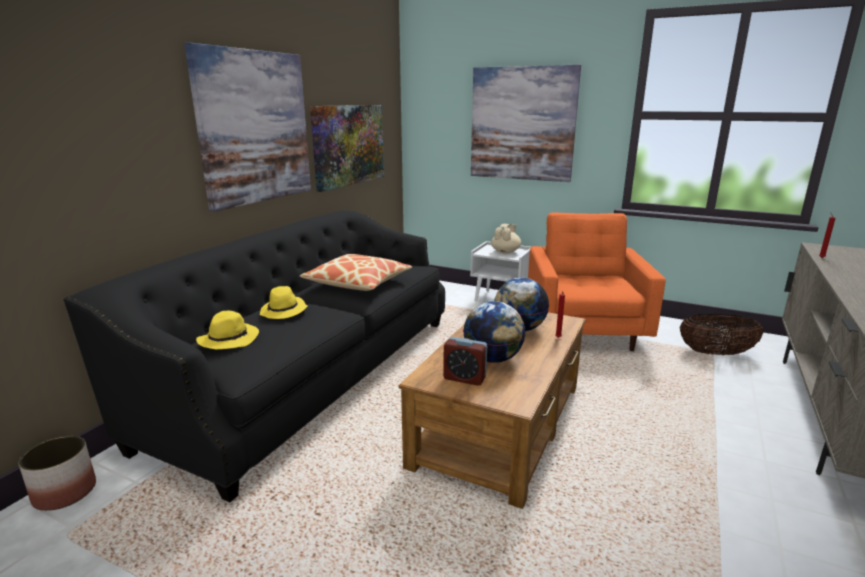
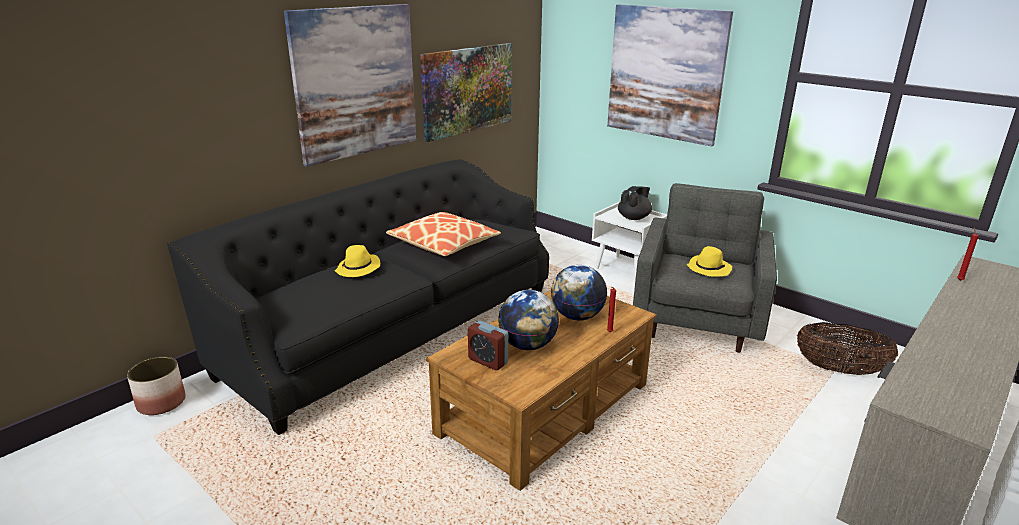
camera: 15 degrees right, 5 degrees up
yellow hat [196,311,259,349] -> yellow hat moved to [687,246,732,277]
beige teapot [491,224,521,253] -> black teapot [618,186,652,220]
orange armchair [528,213,666,351] -> grey armchair [633,183,777,353]

